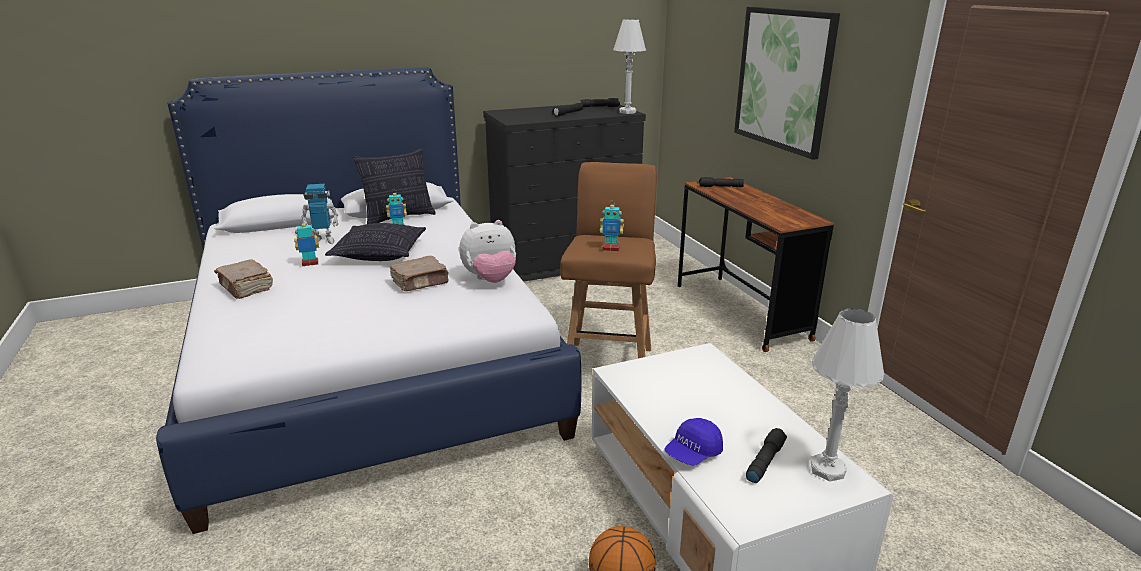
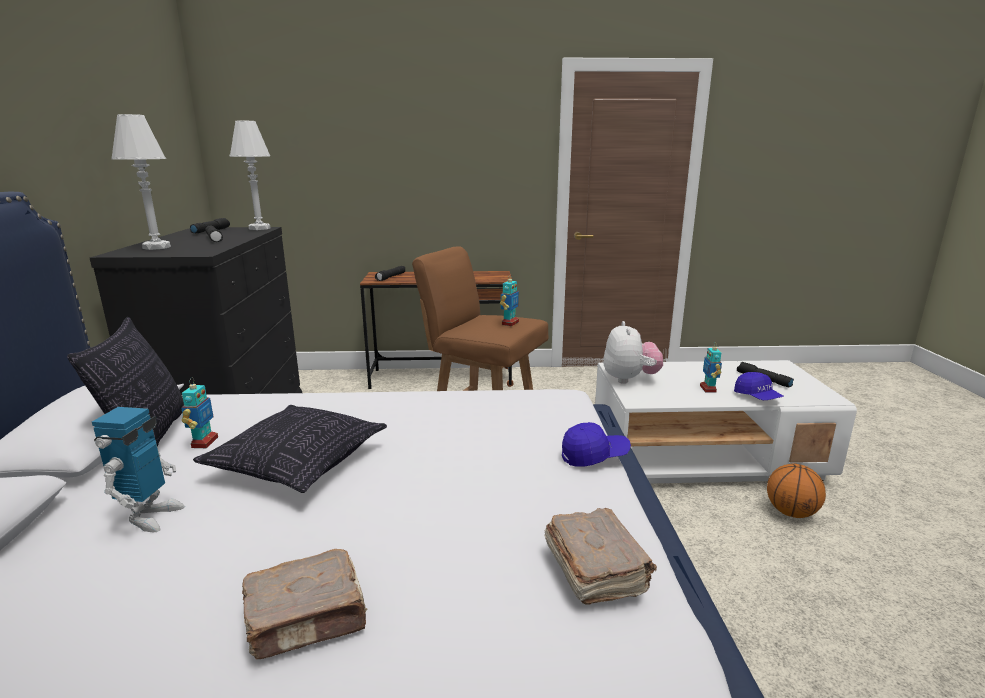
camera: 70 degrees left, 5 degrees down
toy robot [294,221,319,266] -> toy robot moved to [700,343,722,393]
brown book [390,256,448,291] -> brown book moved to [544,508,657,605]
plush toy [459,220,516,283] -> plush toy moved to [603,321,663,384]
picture [734,7,840,160] -> none
white table lamp [811,308,884,481] -> white table lamp moved to [111,114,171,250]
none -> blue cap [562,422,631,467]

